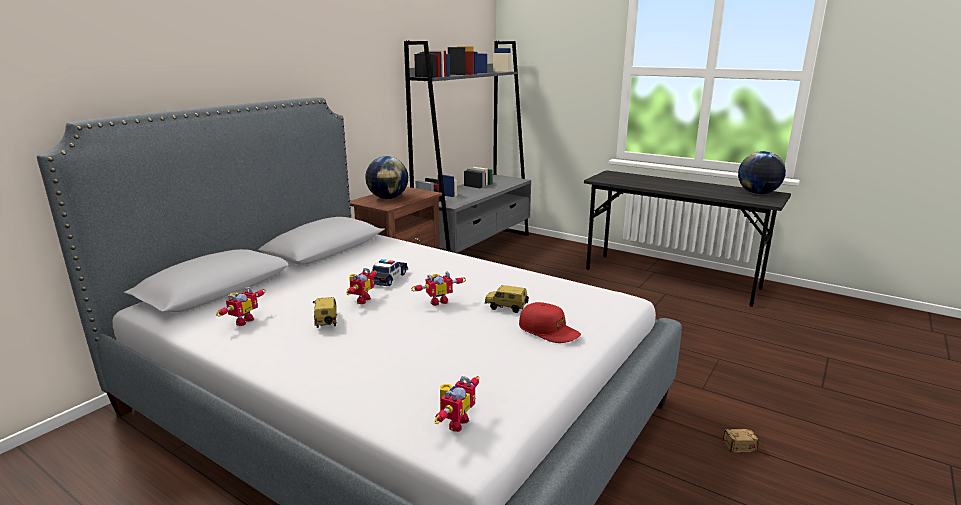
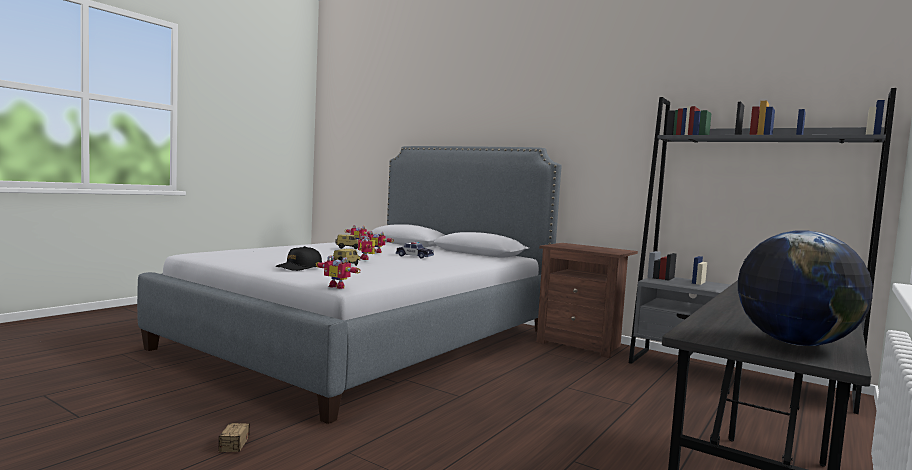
camera: 90 degrees right, 15 degrees down
globe [365,156,408,199] -> none
toy robot [435,376,479,432] -> toy robot moved to [316,255,361,289]
red cap [519,302,581,343] -> black cap [276,246,322,271]

